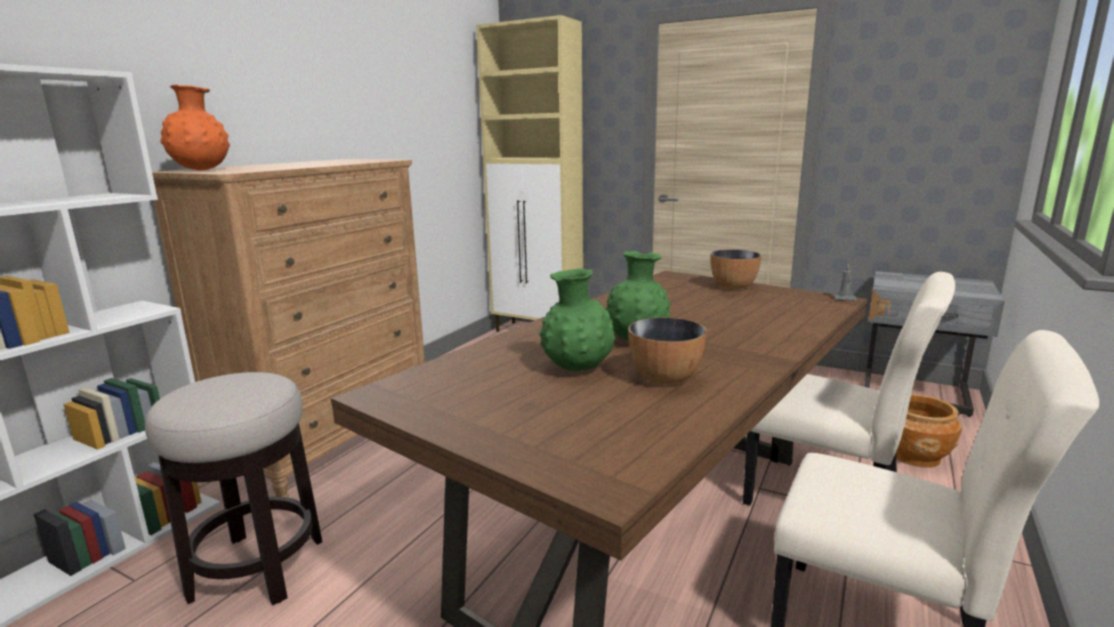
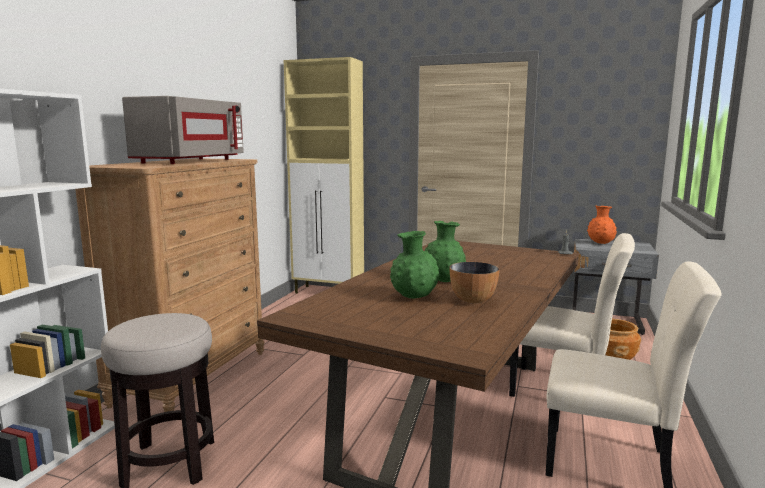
camera: 10 degrees left, 5 degrees down
orange vase [160,85,230,171] -> orange vase moved to [587,206,617,244]
bowl [710,250,762,290] -> none
none -> grey microwave [122,96,244,164]

